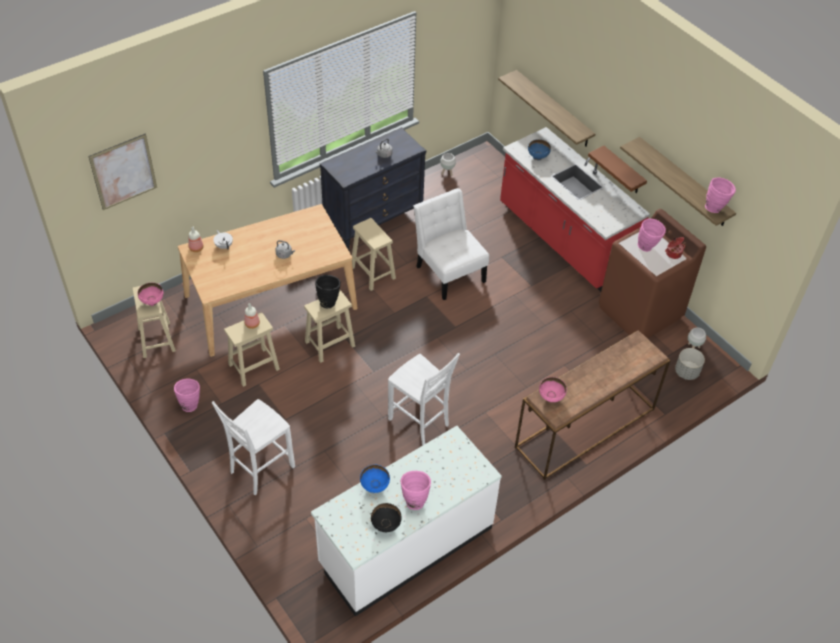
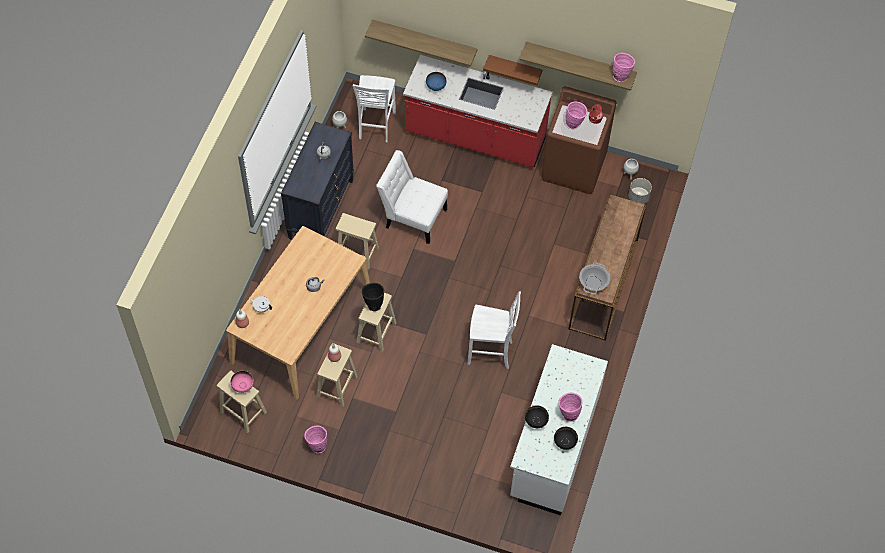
camera: 35 degrees left, 10 degrees up
picture [88,134,157,210] -> none
white chair [211,399,295,495] -> white chair moved to [353,75,396,142]
blue bowl [360,465,390,493] -> black bowl [525,405,549,428]
pink bowl [539,377,567,402] -> cooking pot [579,262,610,294]

